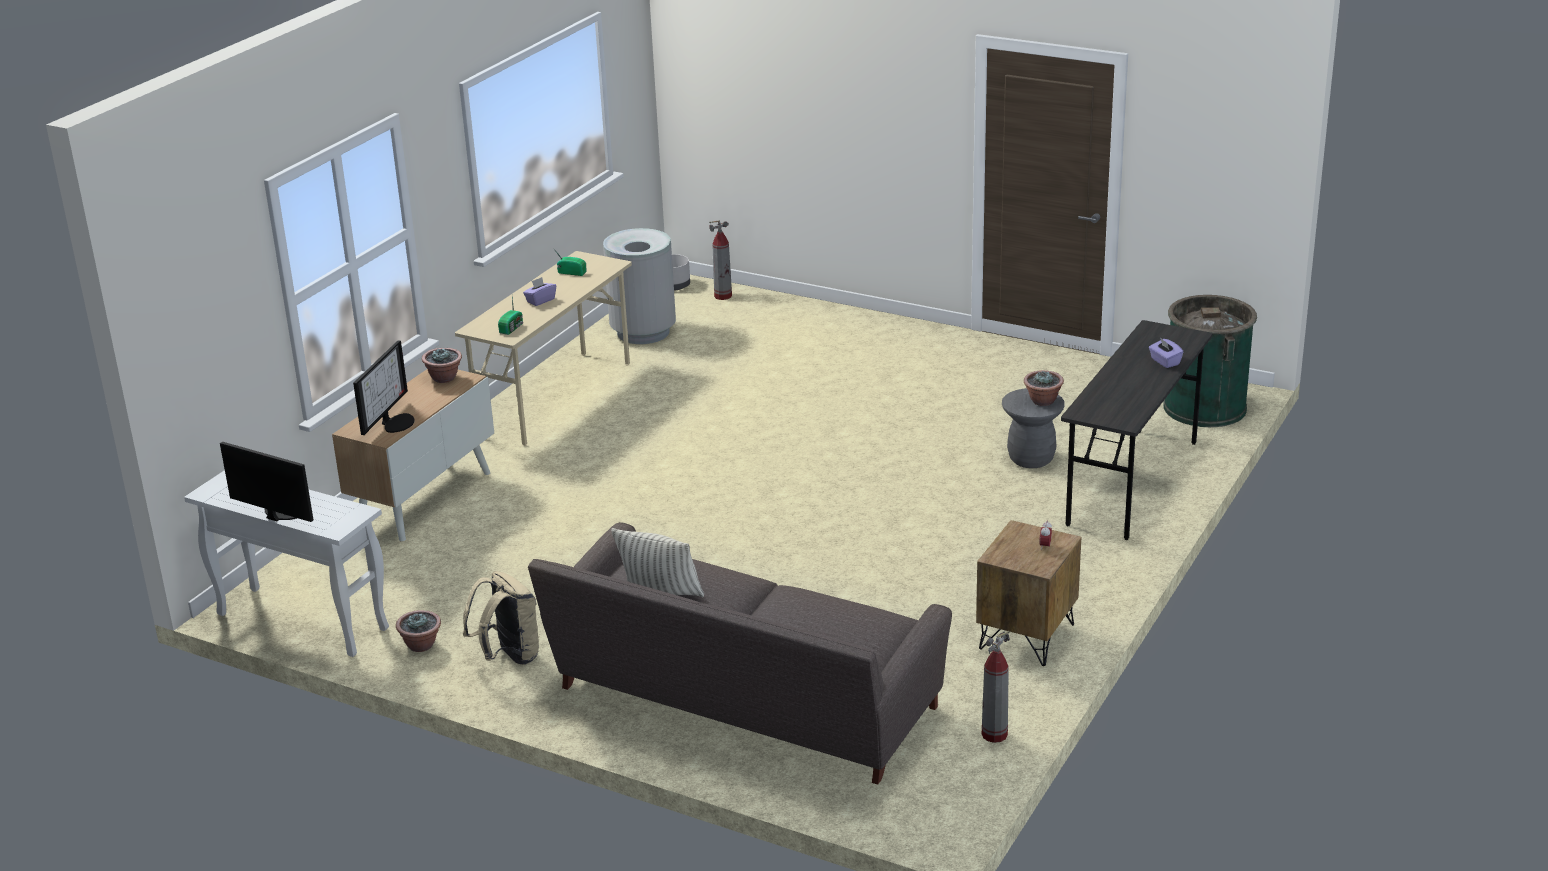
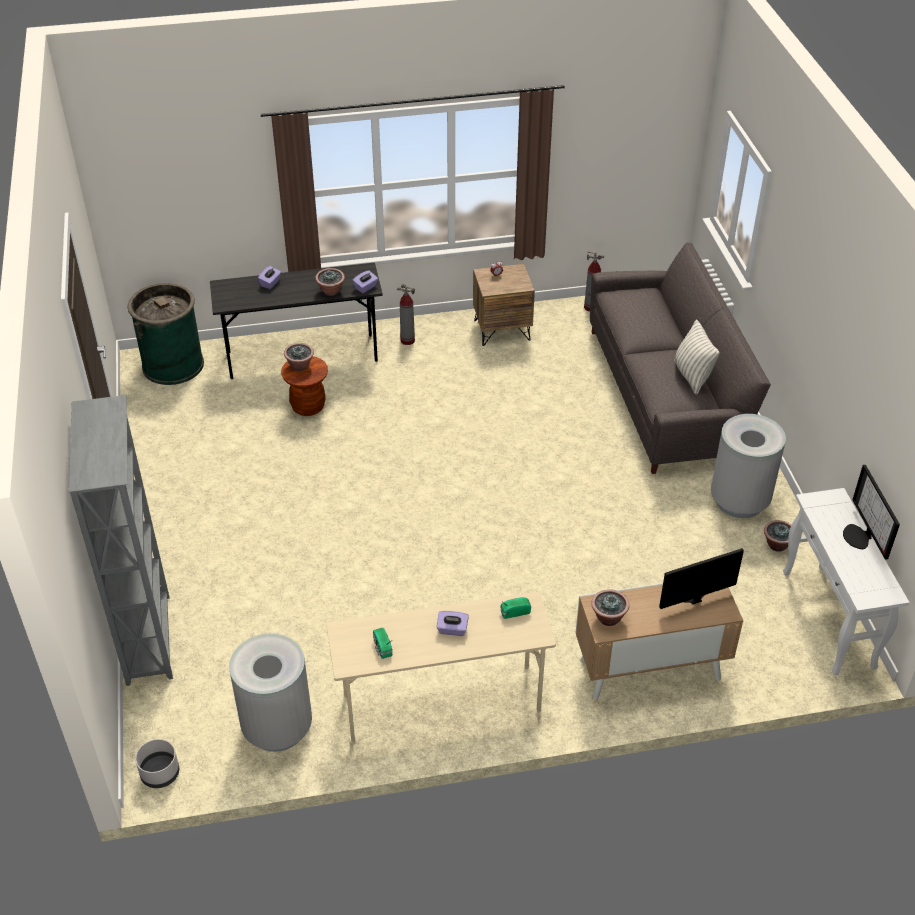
camera: 130 degrees left, 15 degrees up
beige backpack [463,571,539,665] -> grey trash can [711,414,786,518]
fire extinguisher [709,220,732,300] -> fire extinguisher moved to [397,284,415,345]
grey stool [1002,388,1065,468] -> brown stool [281,356,328,416]
none -> grey bookcase [69,395,173,686]
none -> potted plant [315,268,345,296]
none -> purple tissue box [352,270,378,293]

